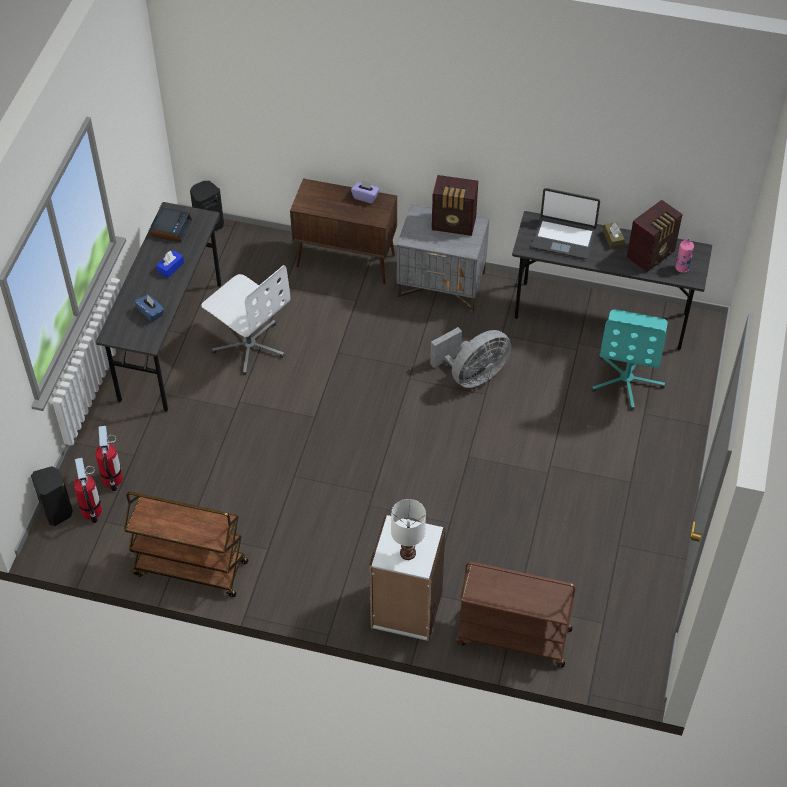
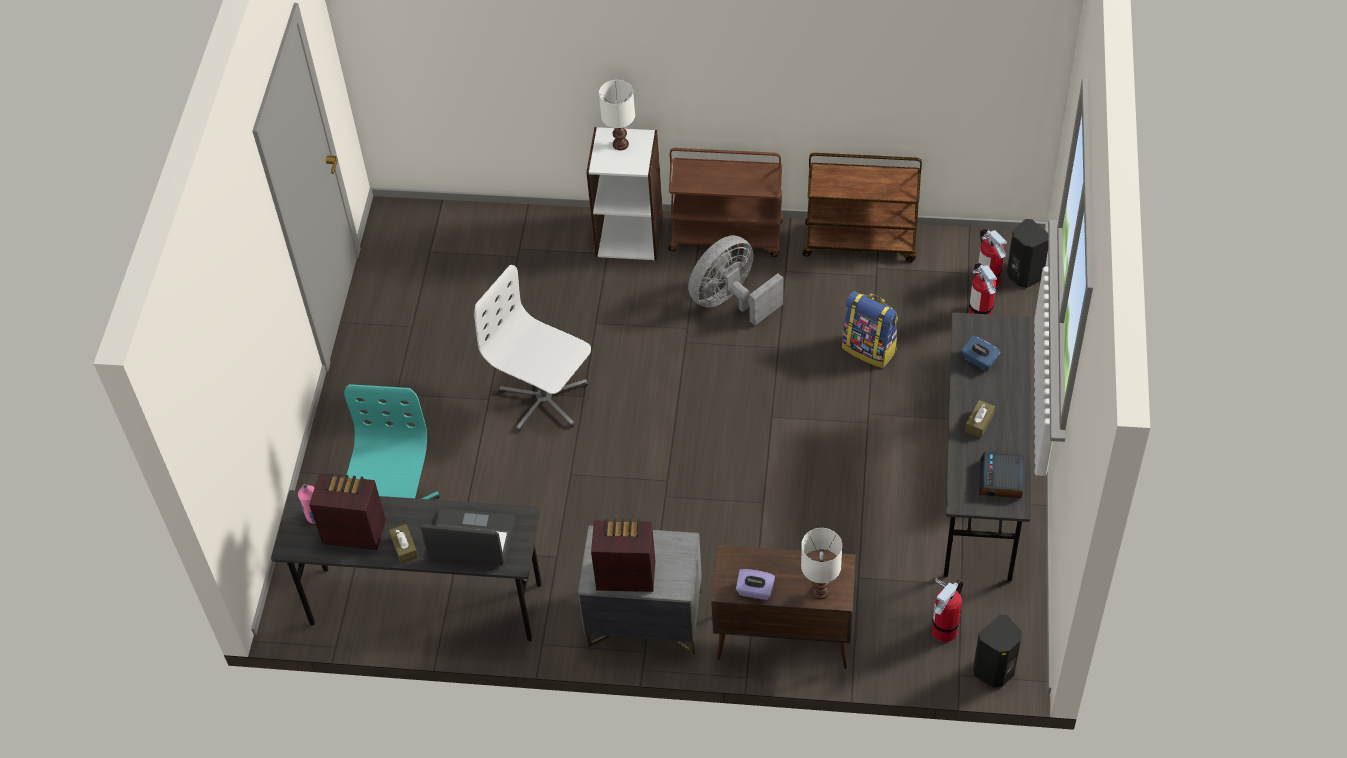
camera: 175 degrees right, 0 degrees up
blue tissue box [156,250,184,278] -> brown tissue box [965,400,995,438]
white office chair [201,265,290,375] -> white office chair moved to [474,265,591,432]
grey fan [430,327,512,388] -> grey fan moved to [688,235,783,325]
brown cart [456,561,576,667] -> brown cart moved to [668,148,783,257]
radio [627,200,683,272] -> radio turned 60 degrees clockwise [309,473,386,550]
none -> white table lamp [801,528,842,599]
none -> backpack [842,291,898,368]
none -> fire extinguisher [932,578,963,642]

